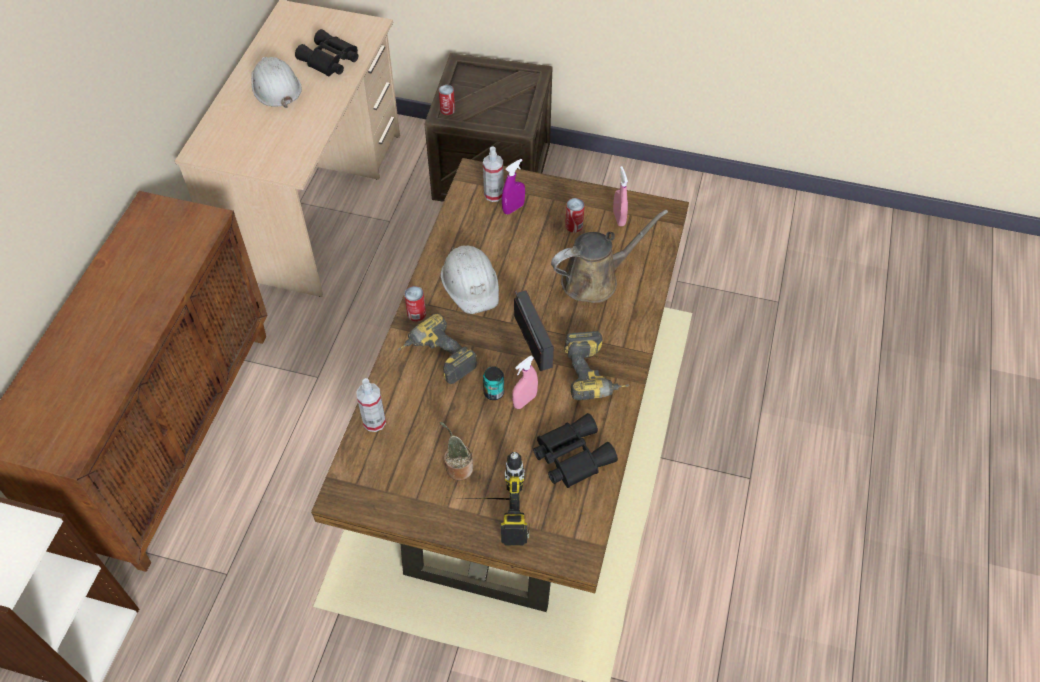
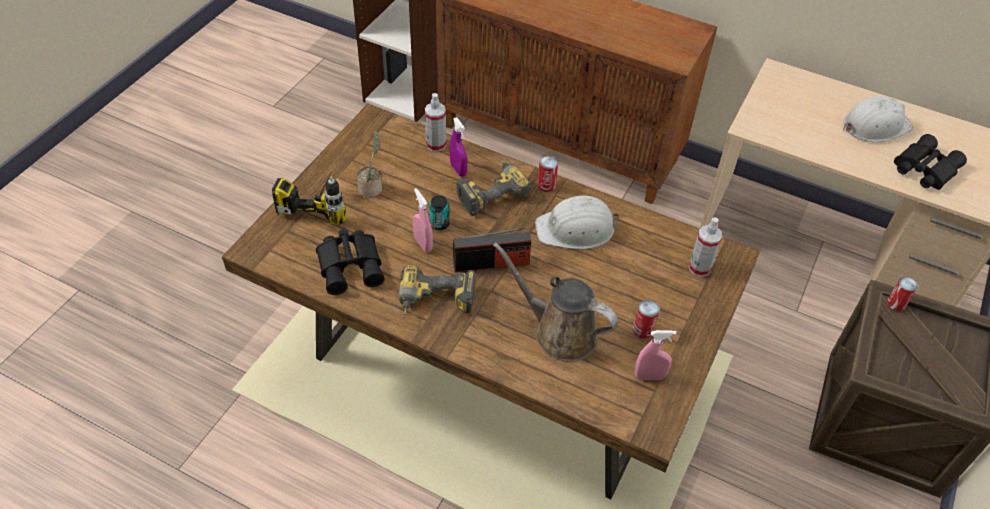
camera: 100 degrees right, 5 degrees down
purple spray bottle [502,159,525,214] -> purple spray bottle moved to [450,117,467,177]
brown watering can [551,209,668,303] -> brown watering can turned 135 degrees clockwise [493,242,618,362]

